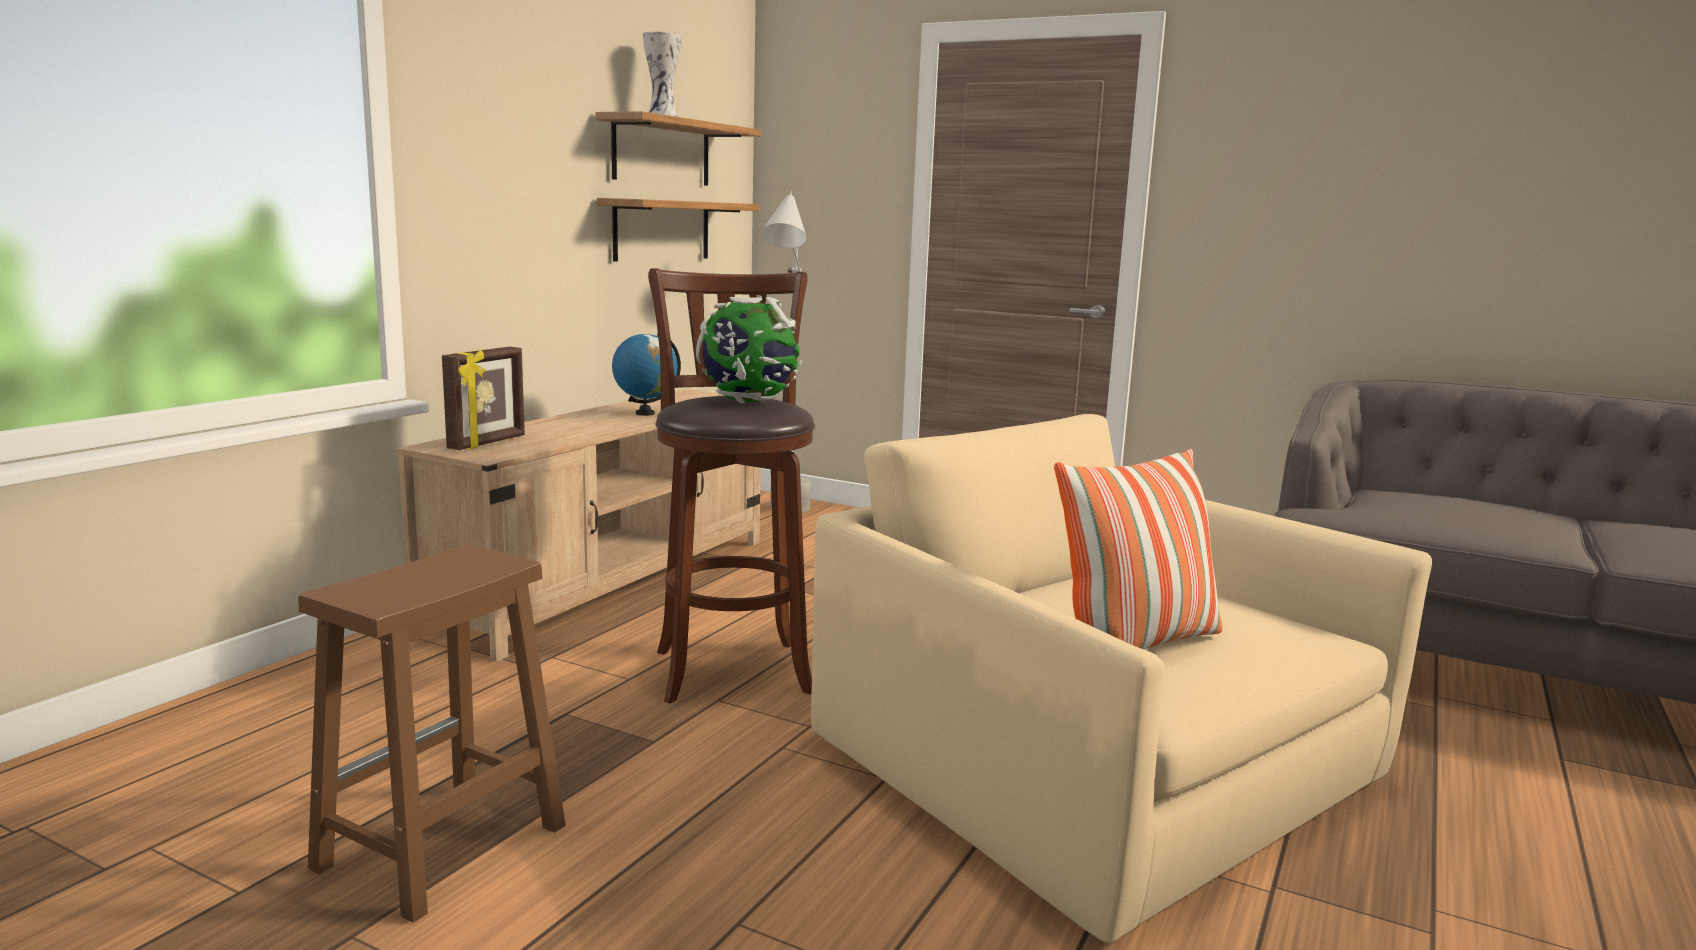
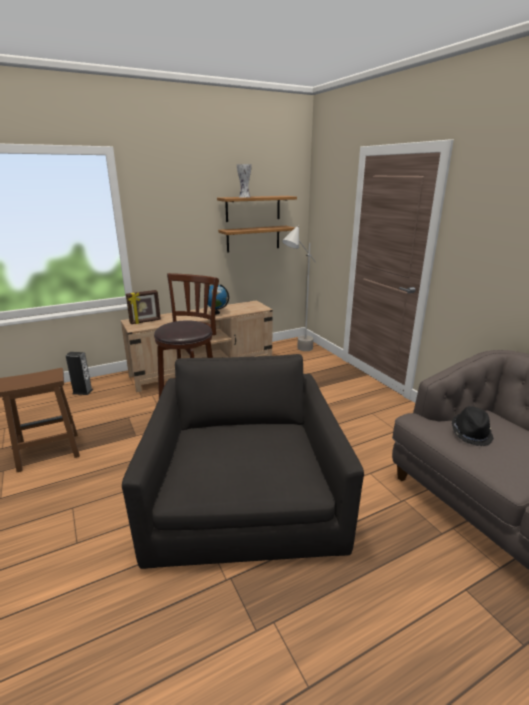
camera: 35 degrees right, 10 degrees up
globe [696,295,802,404] -> none
beige armchair [811,414,1432,943] -> black armchair [122,354,364,569]
pillow [1054,448,1223,649] -> none
none -> speaker [66,352,93,395]
none -> black hat [452,406,494,446]

